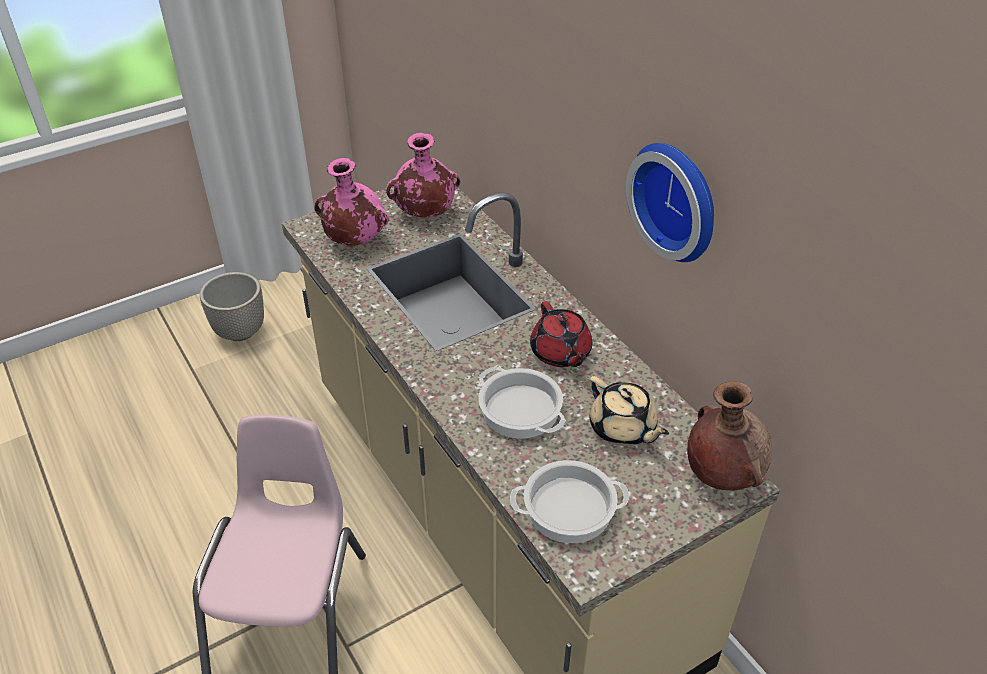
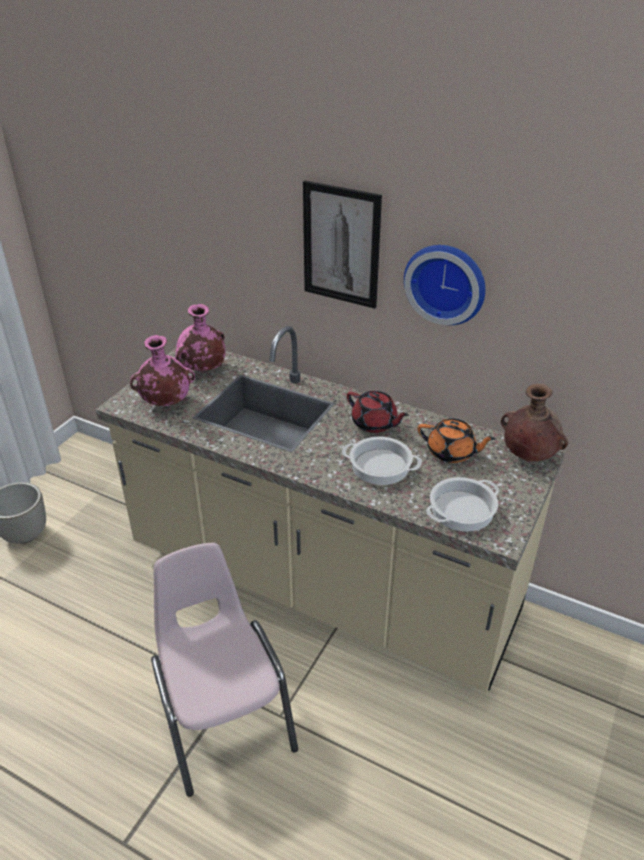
camera: 30 degrees left, 5 degrees down
beige teapot [589,376,669,446] -> orange teapot [418,418,496,463]
none -> picture [303,180,382,309]

